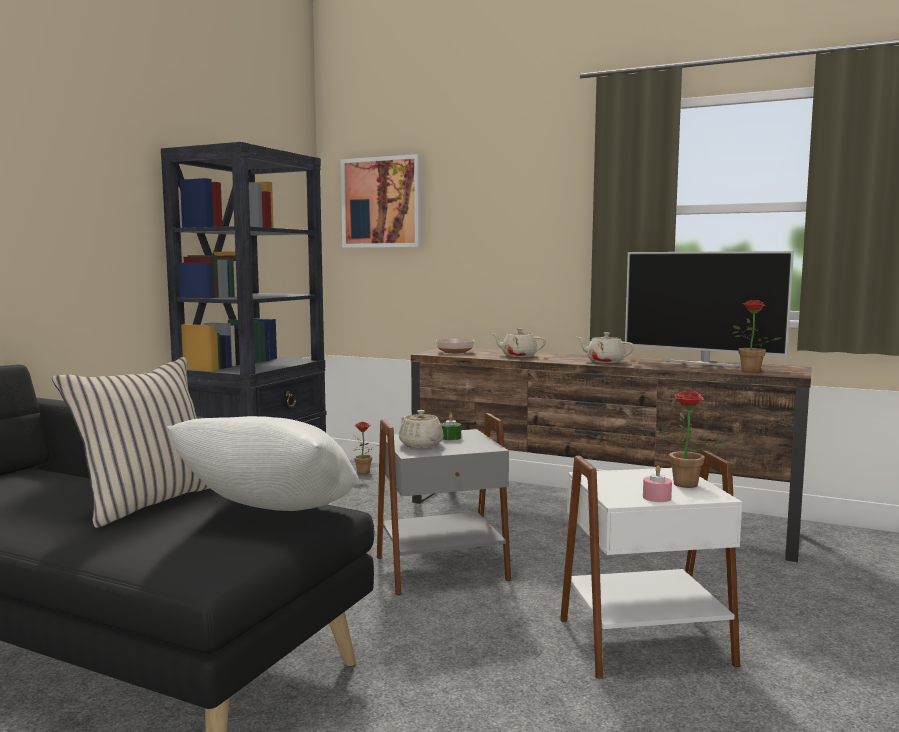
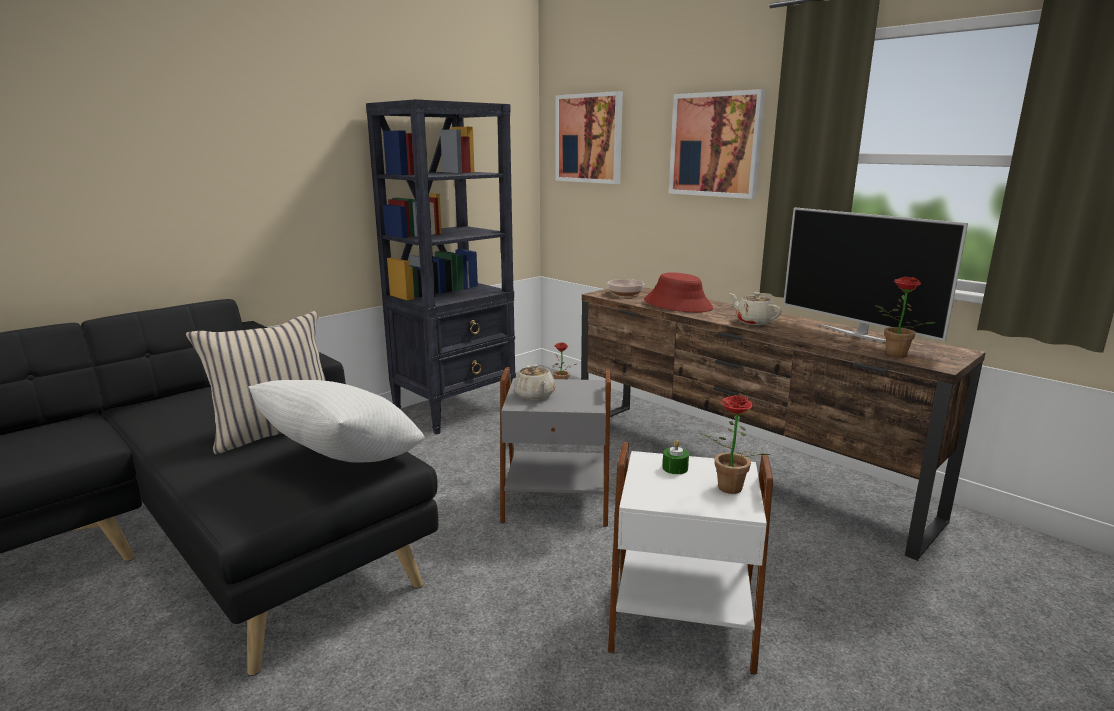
camera: 20 degrees right, 10 degrees up
green candle [442,413,461,440] -> green candle moved to [662,440,689,474]
beige teapot [491,328,546,357] -> red hat [644,272,713,312]
pink candle [643,465,672,502] -> none
none -> picture [669,89,766,199]

